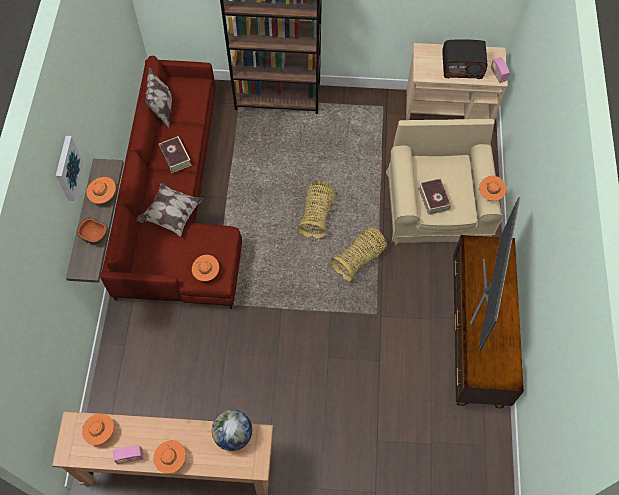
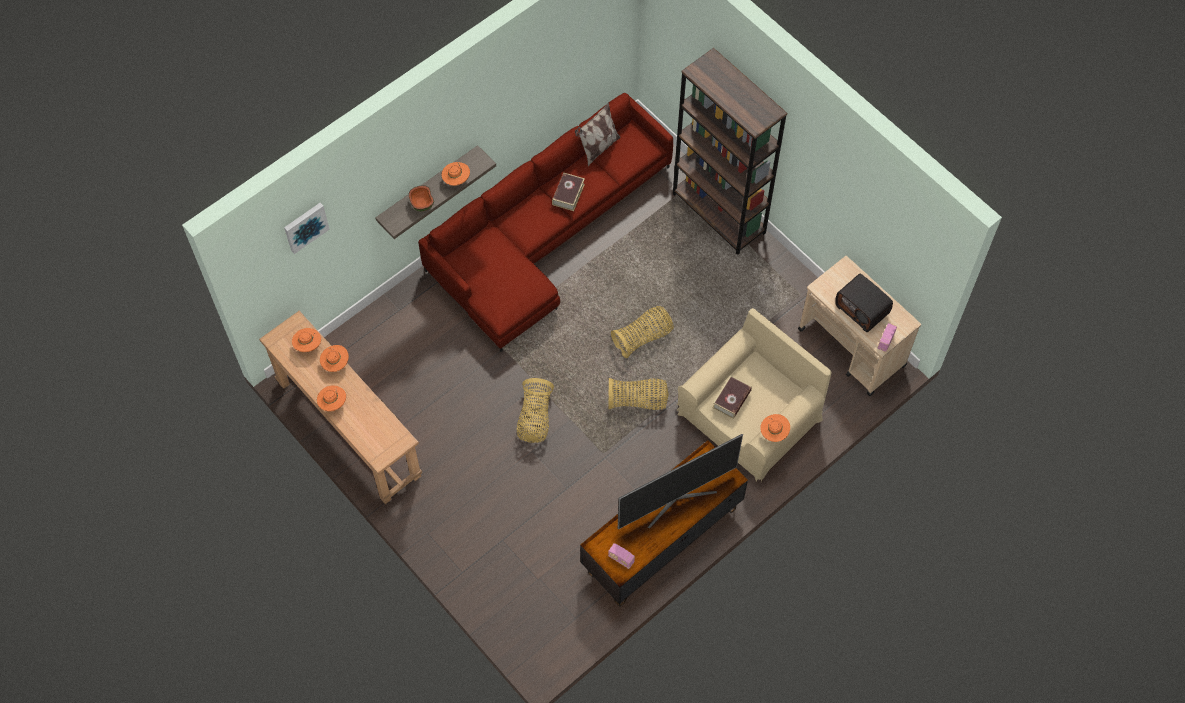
camera: 45 degrees right, 0 degrees up
picture [56,136,83,201] -> picture moved to [284,203,330,254]
radio [113,445,144,464] -> radio moved to [608,543,635,569]
pillow [136,183,203,237] -> none
orange hat [192,255,219,281] -> orange hat moved to [320,345,349,372]
globe [212,409,252,451] -> none
none -> basket [517,378,554,443]

